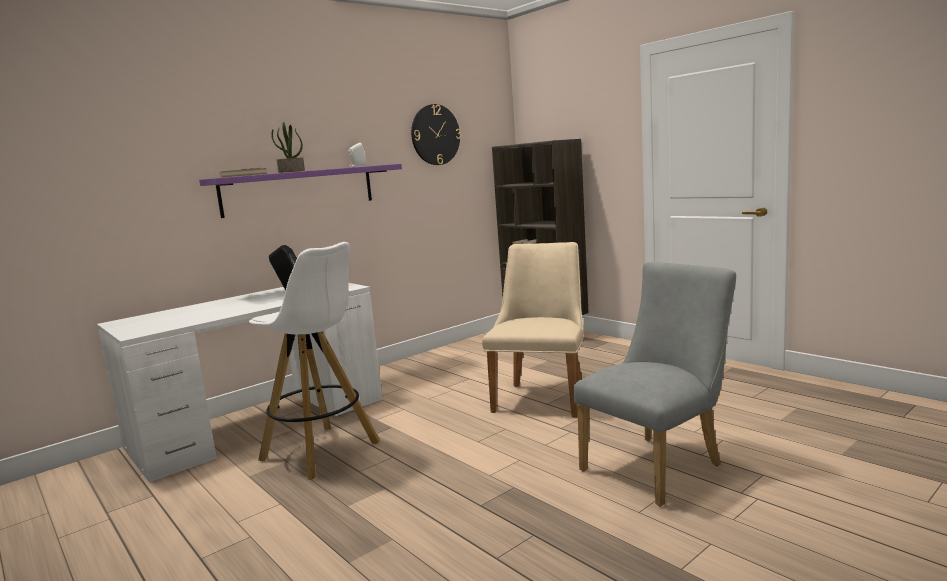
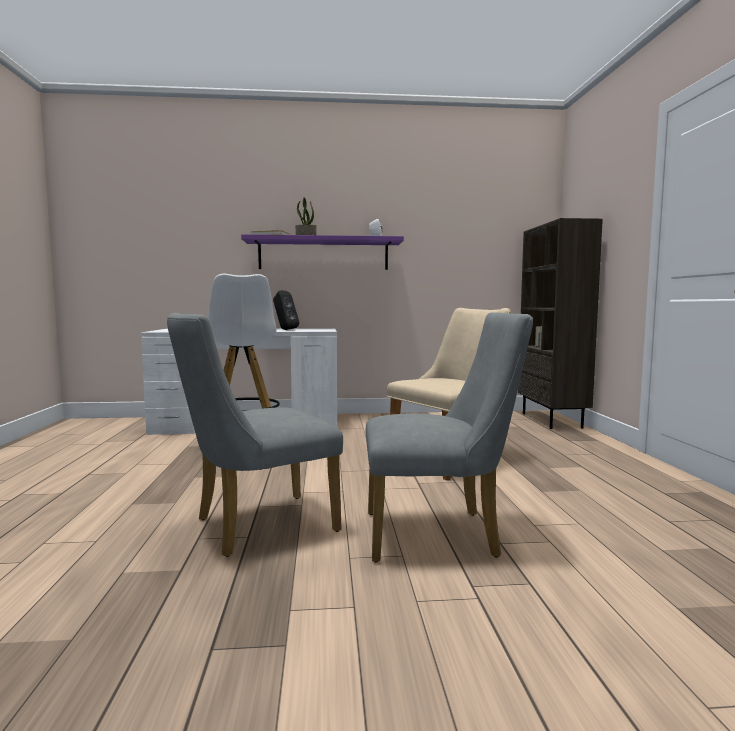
camera: 35 degrees right, 5 degrees down
wall clock [411,104,461,165] -> none
none -> grey chair [167,313,343,557]

